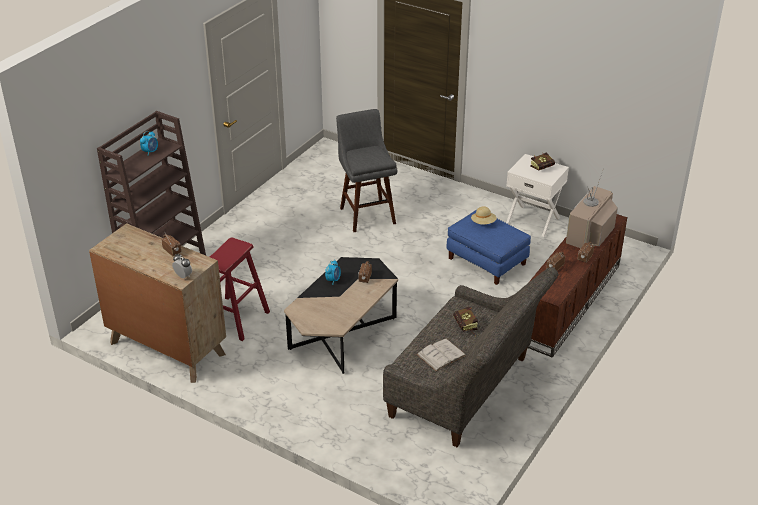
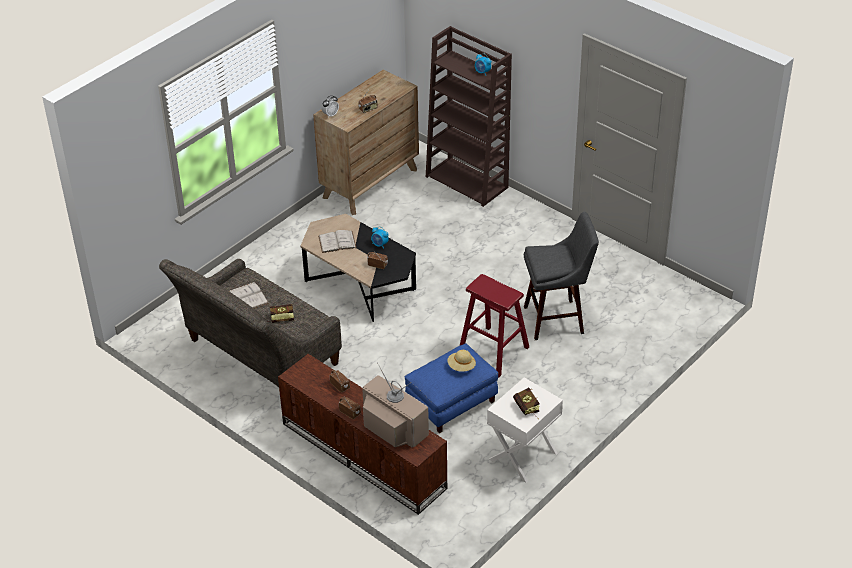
camera: 100 degrees right, 5 degrees up
red stool [210,237,270,341] -> red stool moved to [460,274,529,377]
none -> white book [318,230,356,253]

